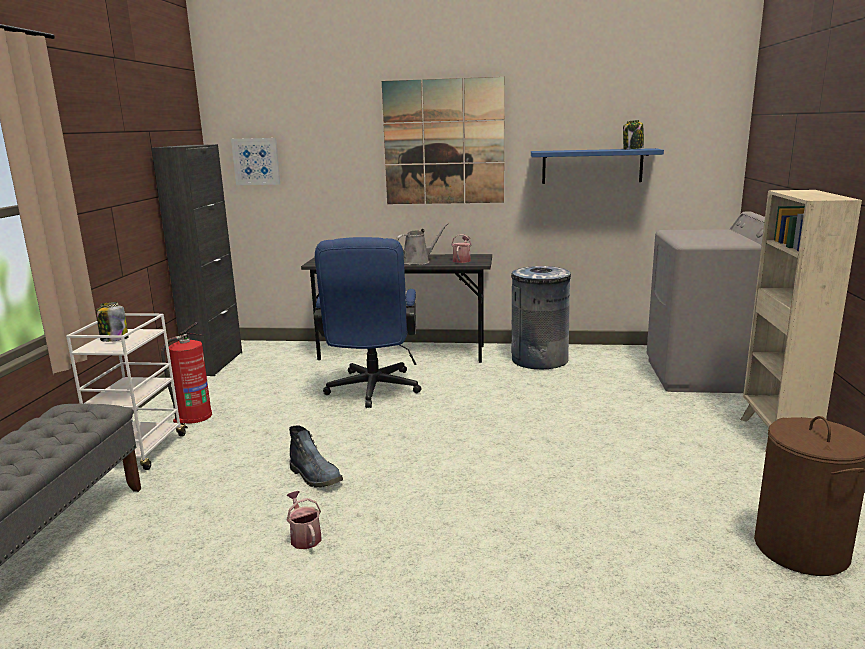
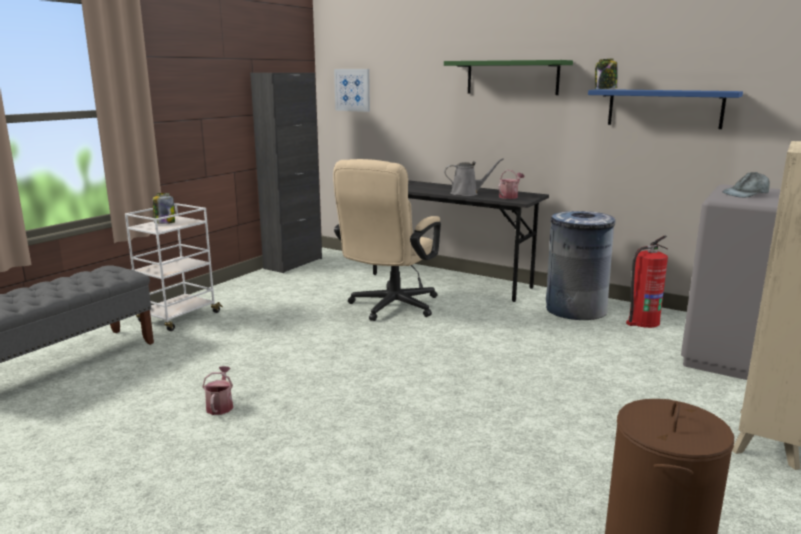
camera: 25 degrees right, 0 degrees up
fire extinguisher [161,322,212,424] -> fire extinguisher moved to [626,235,668,328]
boot [289,425,343,488] -> none
blue office chair [314,237,421,408] -> beige office chair [333,159,441,321]
picture [382,77,505,204] -> green shelf [444,60,573,95]
jar [623,120,644,150] -> jar moved to [595,59,618,90]
none -> grey cap [722,172,770,198]

